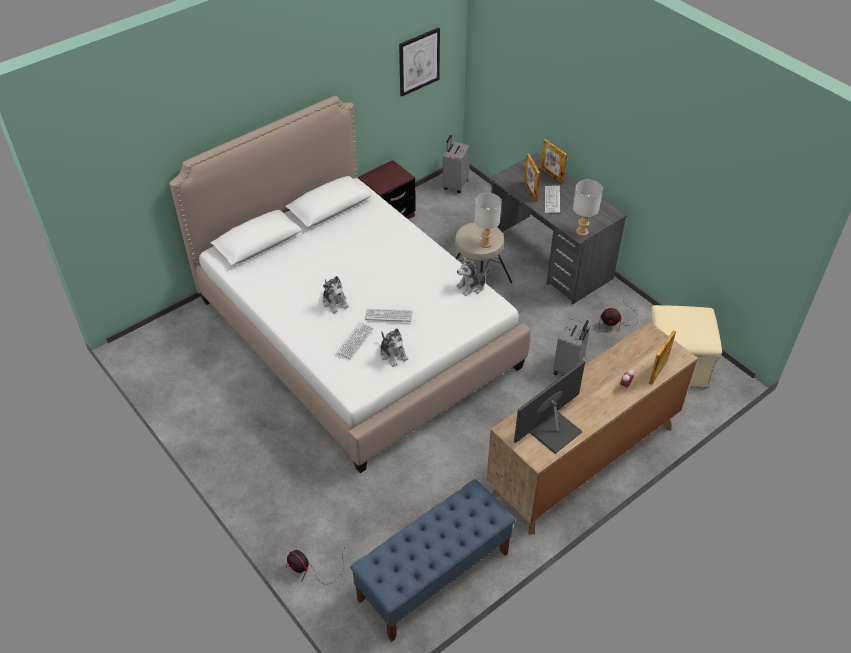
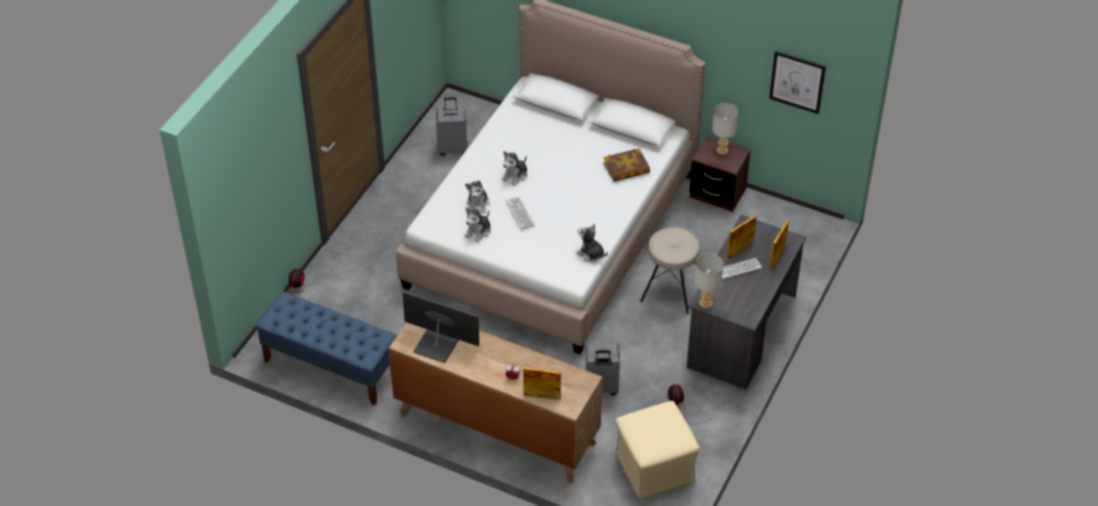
camera: 65 degrees right, 0 degrees up
keyboard [336,322,374,360] -> plush toy [465,180,490,213]
grey suitcase [442,135,470,193] -> grey suitcase moved to [436,97,468,156]
grey table lamp [474,193,502,248] -> grey table lamp moved to [712,103,739,155]
none -> book [603,148,650,182]

